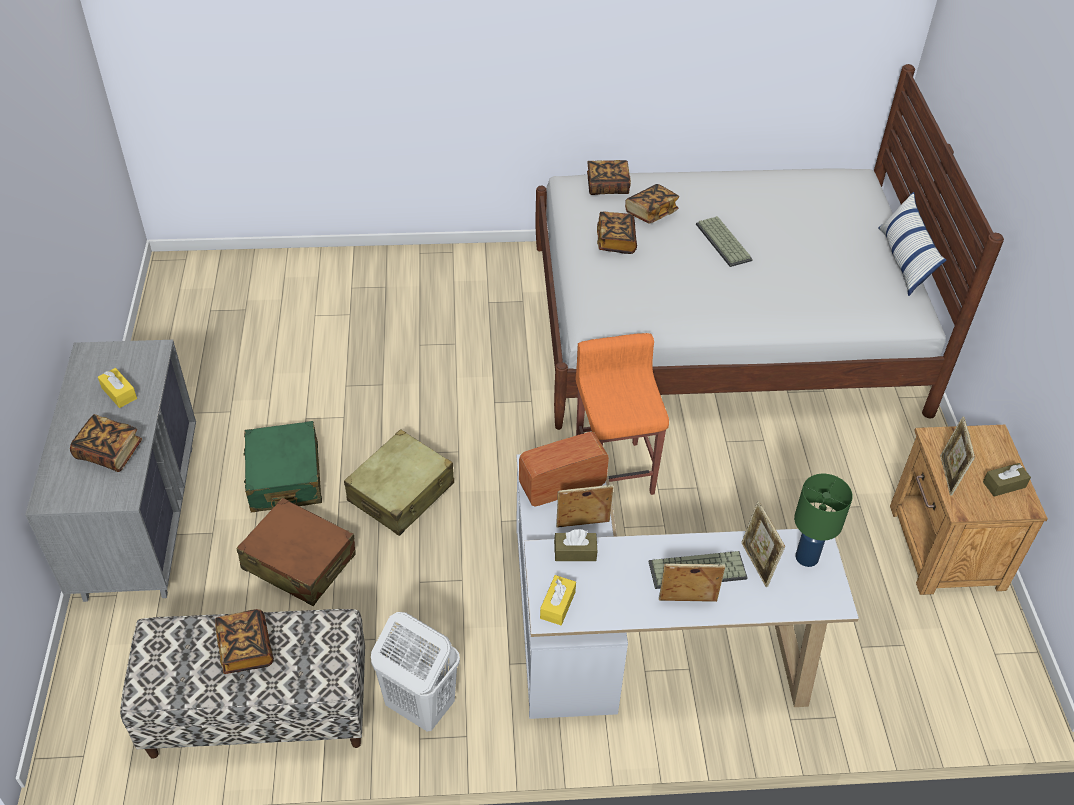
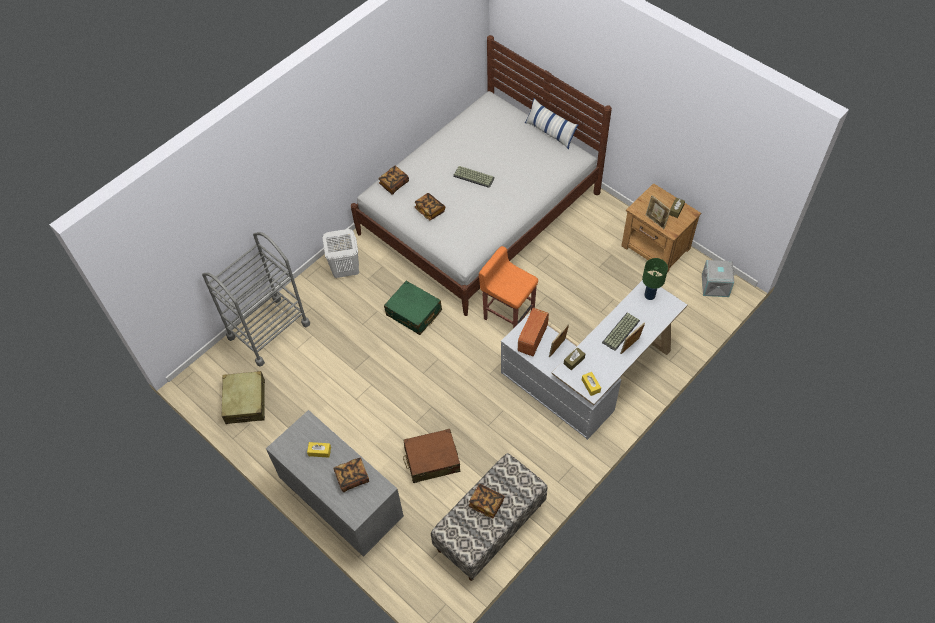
camera: 40 degrees left, 10 degrees up
green suitcase [244,421,322,512] -> green suitcase moved to [384,281,442,335]
beige suitcase [344,429,454,536] -> beige suitcase moved to [222,371,265,424]
white laundry basket [371,612,460,731] -> white laundry basket moved to [322,229,359,278]
book [625,184,679,224] -> none
picture frame [741,501,785,587] -> none
none -> grey cart [202,232,310,367]
none -> grey storage box [702,260,736,297]

